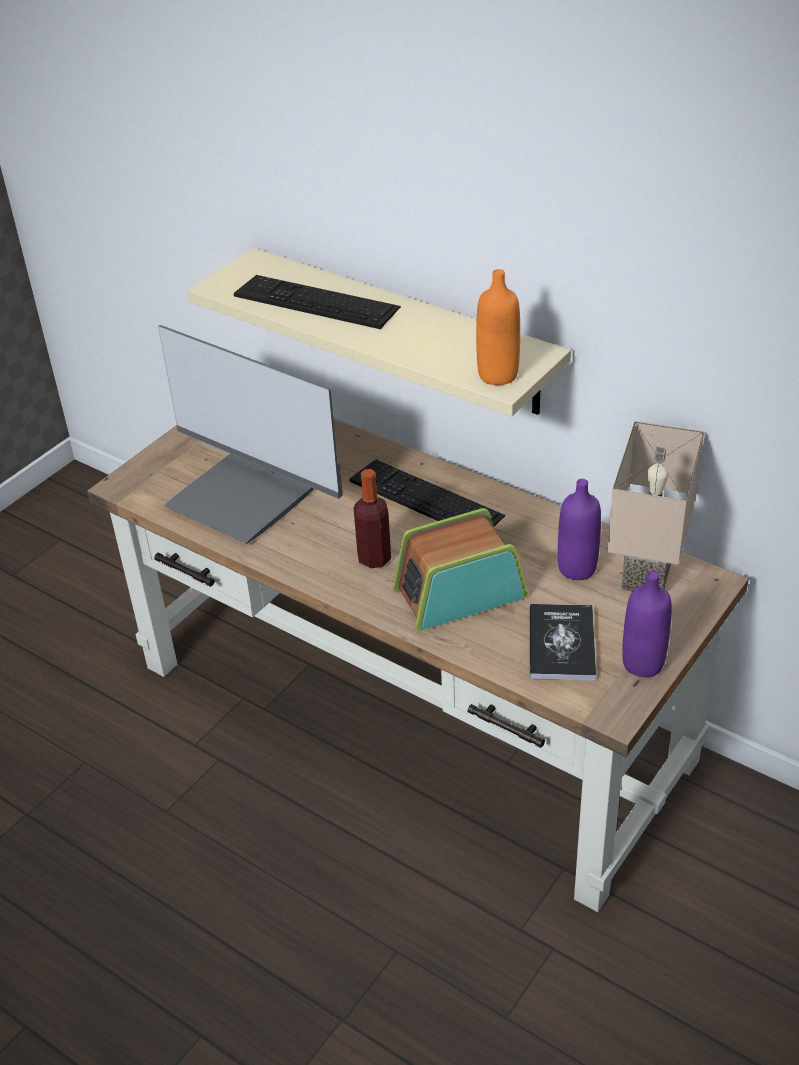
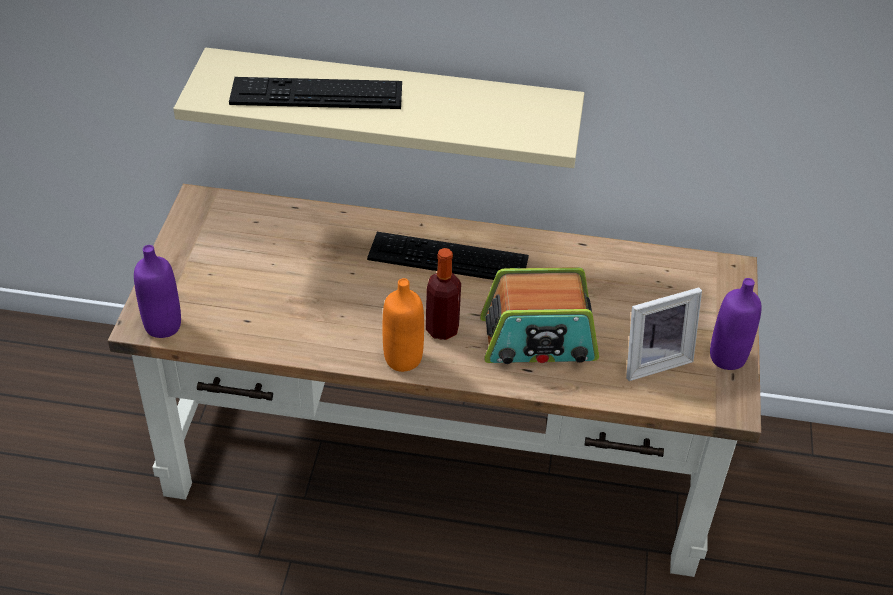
camera: 30 degrees left, 5 degrees up
monitor [158,325,343,544] -> none
radio [393,508,528,631] -> radio turned 135 degrees counterclockwise [480,267,599,364]
orange bottle [476,269,520,385] -> orange bottle moved to [383,278,424,372]
book [530,604,596,681] -> picture frame [626,287,702,381]
purple bottle [558,479,601,580] -> purple bottle moved to [134,245,181,338]
beige table lamp [608,421,704,592] -> none

